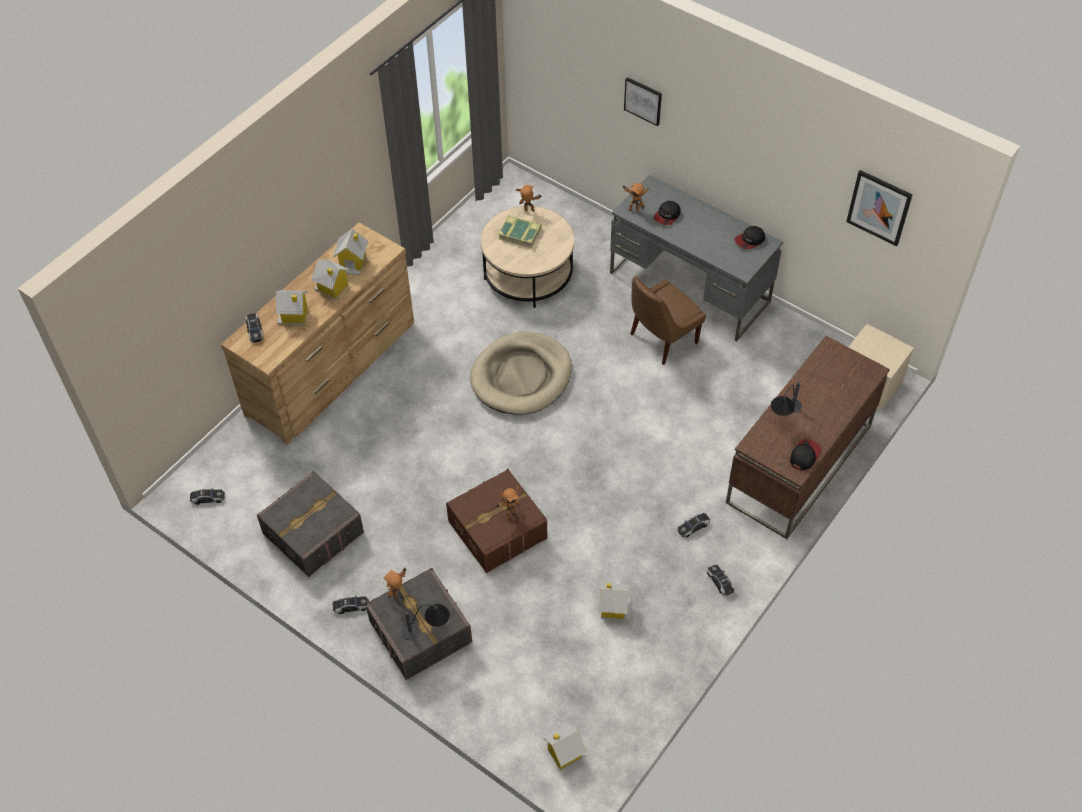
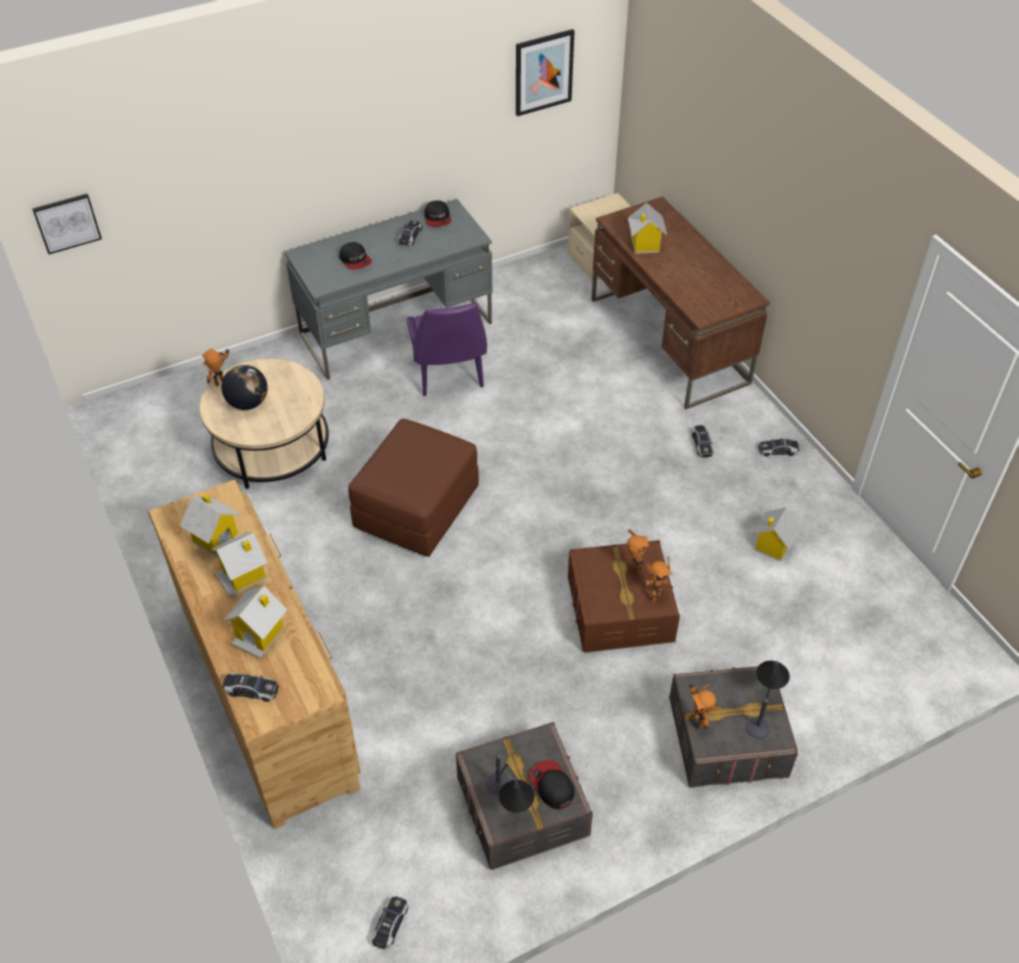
camera: 65 degrees left, 5 degrees down
toy car [332,596,369,614] -> toy car moved to [398,221,422,246]
beige dog bed [470,332,572,415] -> brown ottoman [348,419,479,557]
book [498,215,542,248] -> globe [221,365,268,410]
toy house [543,723,587,770] -> toy house moved to [628,203,667,254]
toy robot [622,180,649,211] -> toy robot moved to [642,557,672,604]
picture [624,77,662,126] -> picture moved to [32,194,102,254]
brown chair [630,276,706,365] -> purple chair [406,303,487,396]
table lamp [771,382,802,416] -> table lamp moved to [487,754,534,813]
cap [790,439,821,470] -> cap moved to [529,760,575,809]

